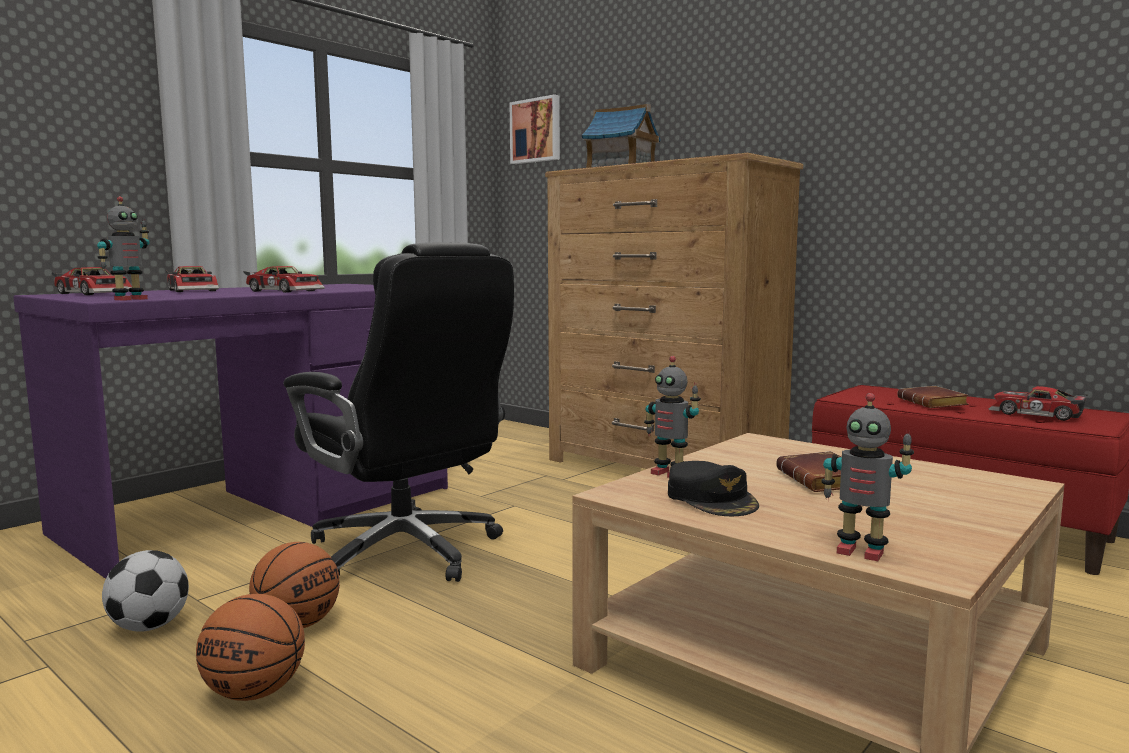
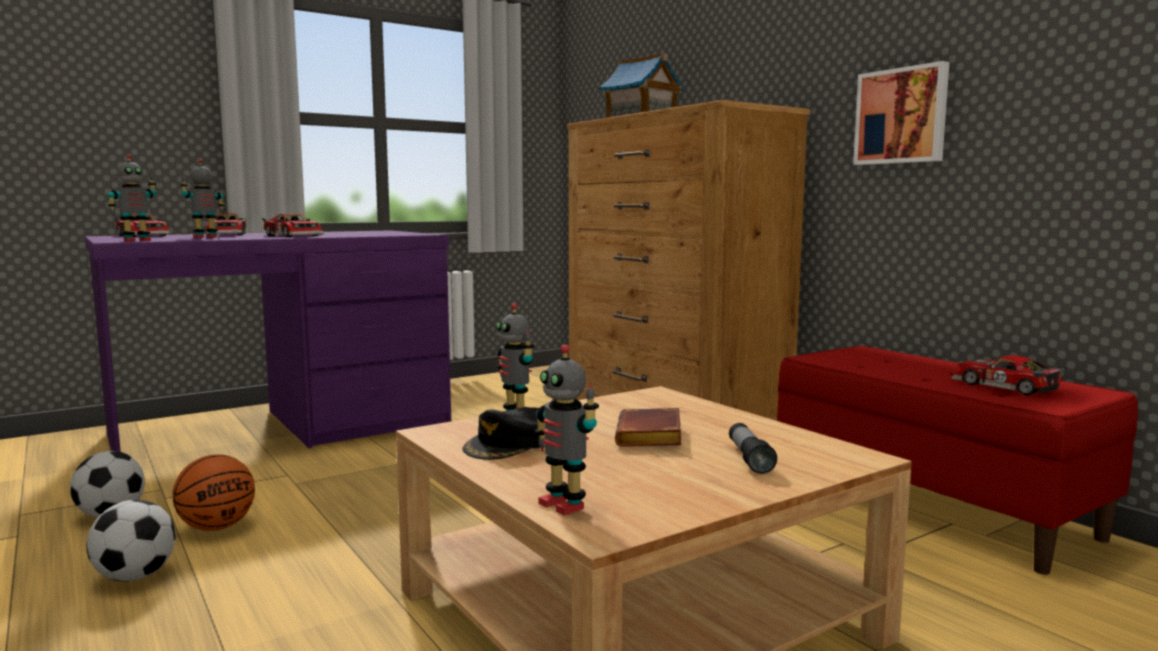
camera: 15 degrees right, 0 degrees up
basketball [196,594,305,701] -> football [86,500,175,581]
black office chair [283,242,514,582] -> none
picture [510,94,560,164] -> picture moved to [853,61,949,165]
black cap [668,461,759,516] -> black cap turned 45 degrees clockwise [463,407,540,460]
brown book [897,386,969,408] -> none
none -> toy robot [181,159,225,238]
none -> flashlight [729,423,777,474]

